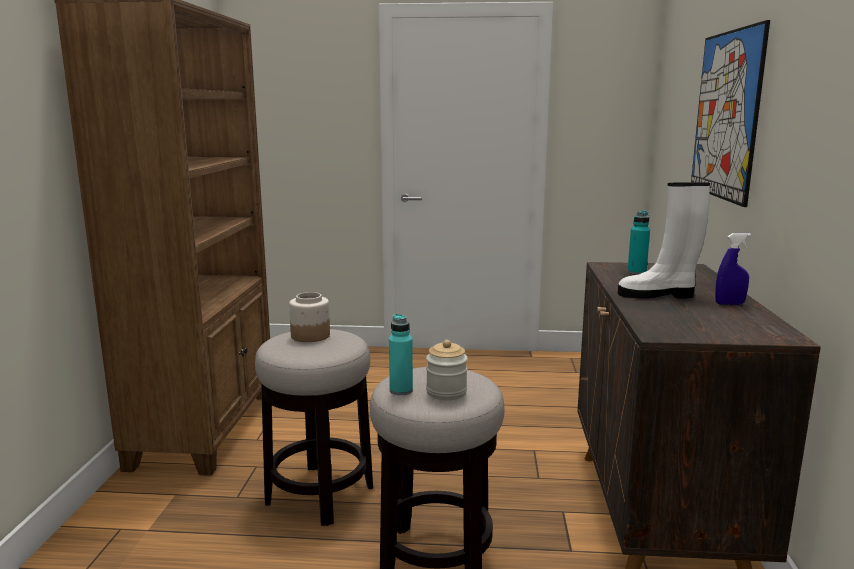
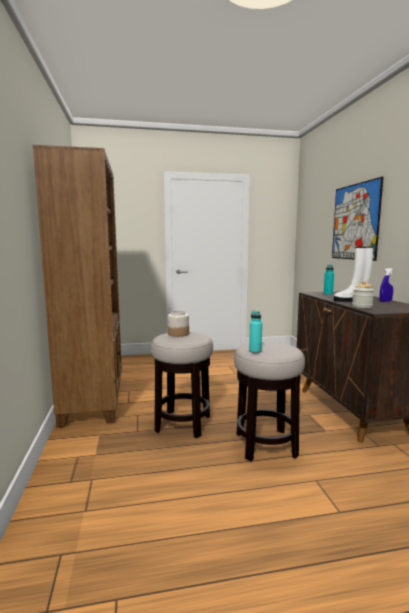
camera: 15 degrees left, 5 degrees down
jar [426,340,468,400] -> jar moved to [352,281,374,308]

